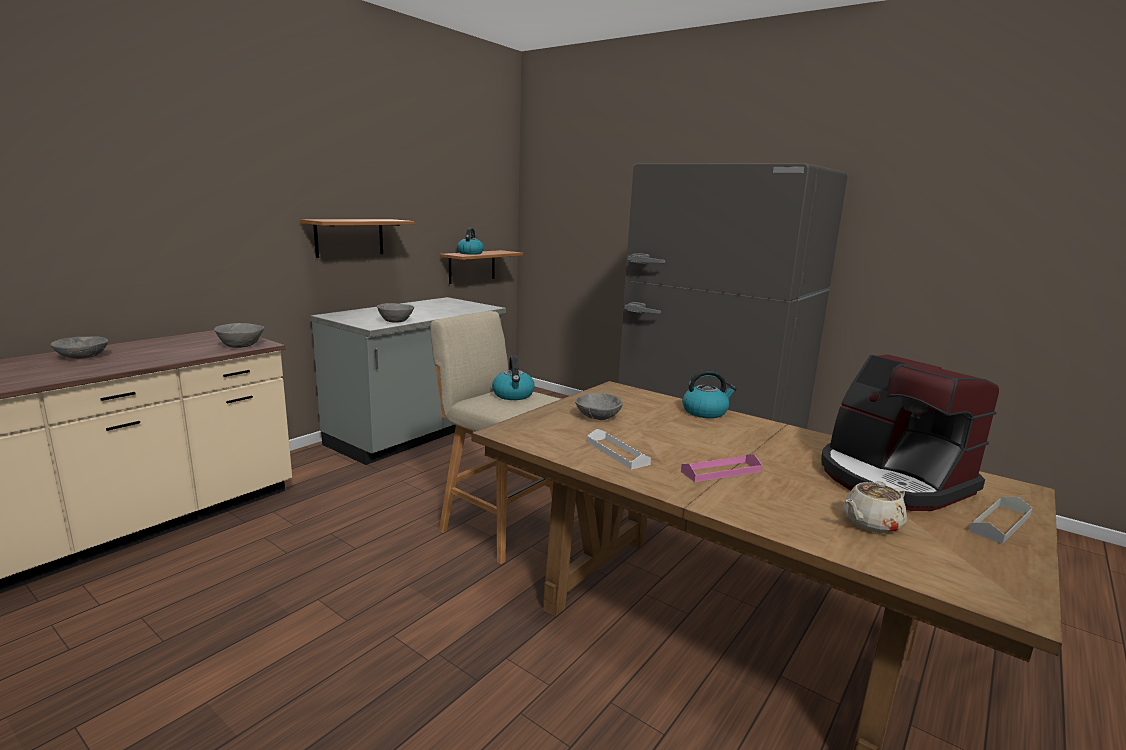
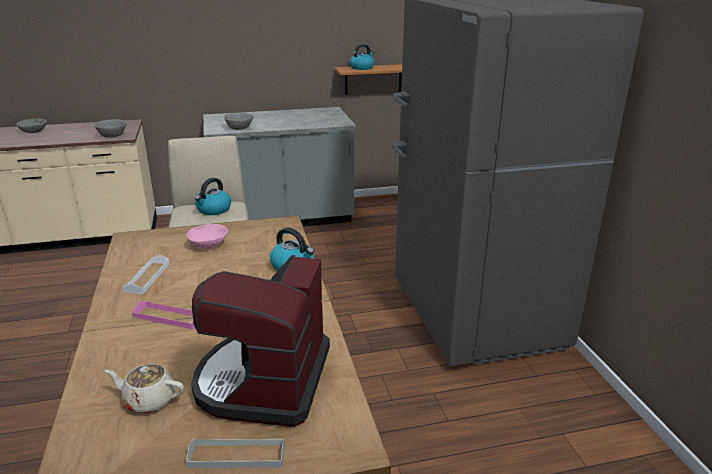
camera: 40 degrees right, 10 degrees up
shelf [300,219,415,258] -> none
grey bowl [575,393,623,420] -> pink bowl [186,224,228,249]

